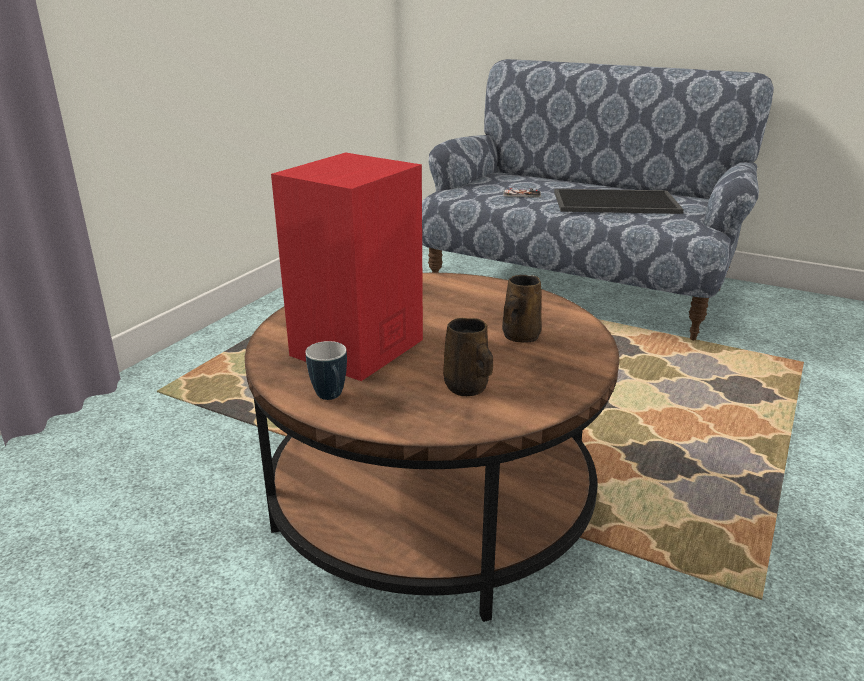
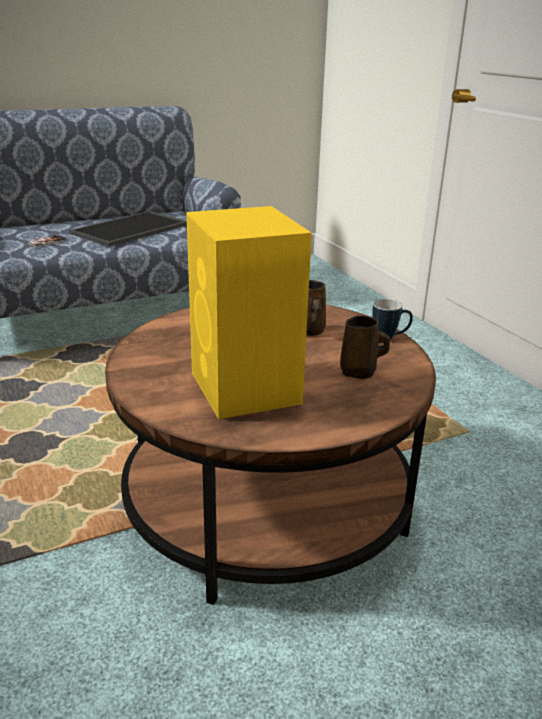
camera: 55 degrees left, 0 degrees up
red speaker [271,153,423,381] -> yellow speaker [186,206,312,419]
mug [306,341,347,400] -> mug moved to [372,299,413,339]

